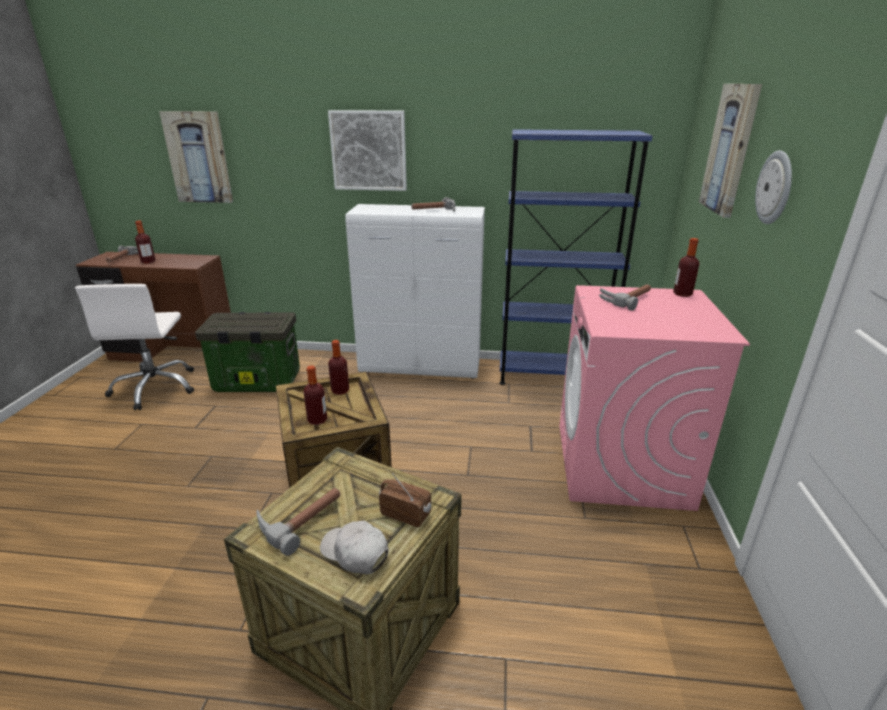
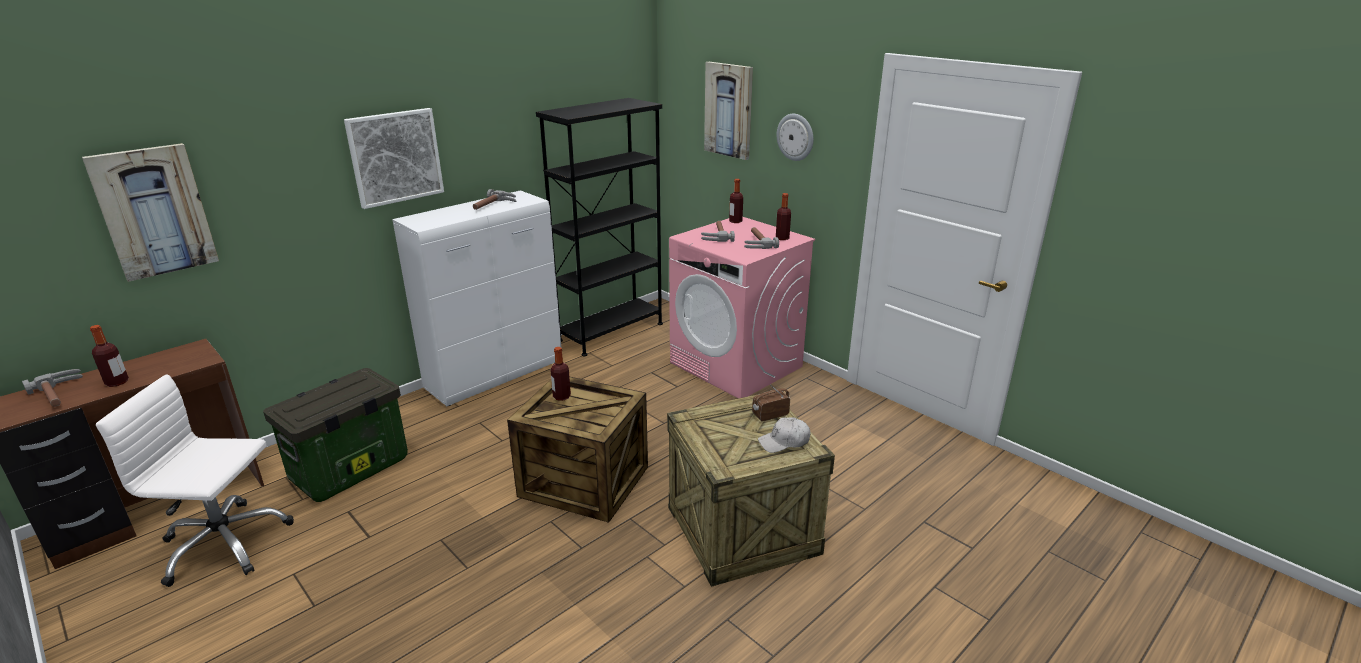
camera: 50 degrees left, 0 degrees up
white office chair [75,284,194,410] -> white office chair turned 150 degrees clockwise [96,374,294,587]
hammer [256,488,340,556] -> hammer moved to [744,227,779,249]
bottle [303,365,327,425] -> bottle moved to [776,193,791,240]
blue bookcase [500,129,653,385] -> black bookcase [536,98,663,356]

